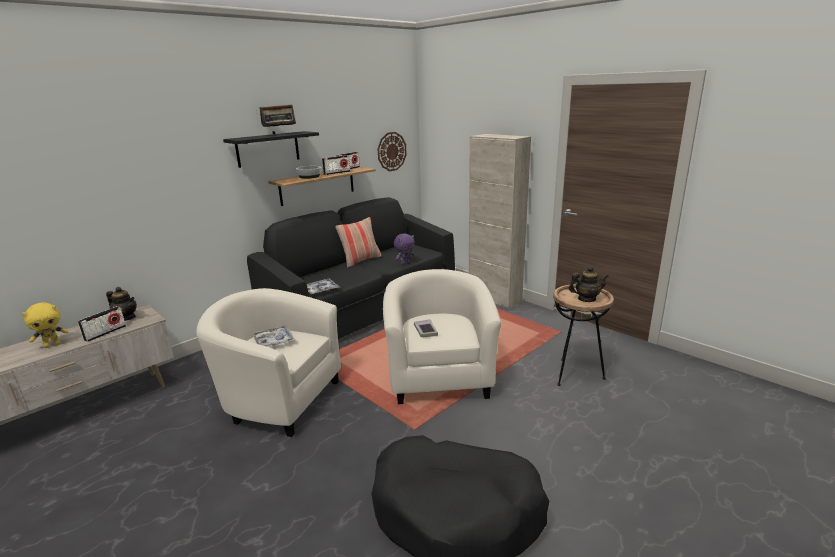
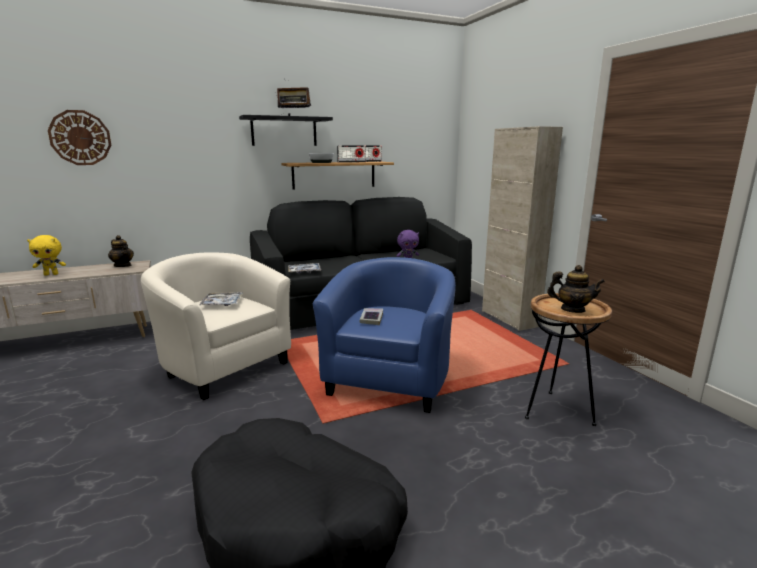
camera: 20 degrees right, 5 degrees down
radio [78,306,126,342] -> none
pillow [335,217,382,268] -> none
wall clock [378,132,407,171] -> wall clock moved to [48,110,112,165]
beige armchair [383,269,501,404] -> blue armchair [313,257,456,413]

